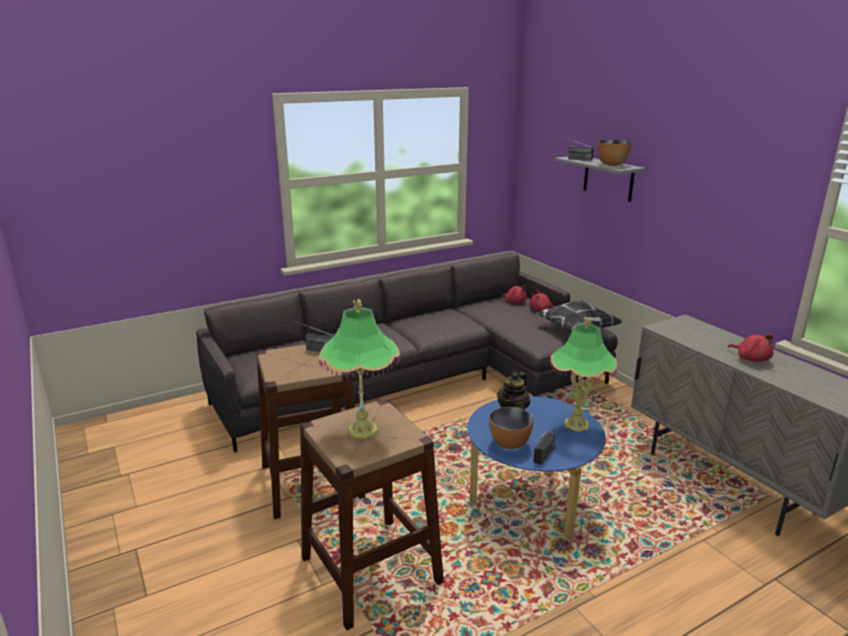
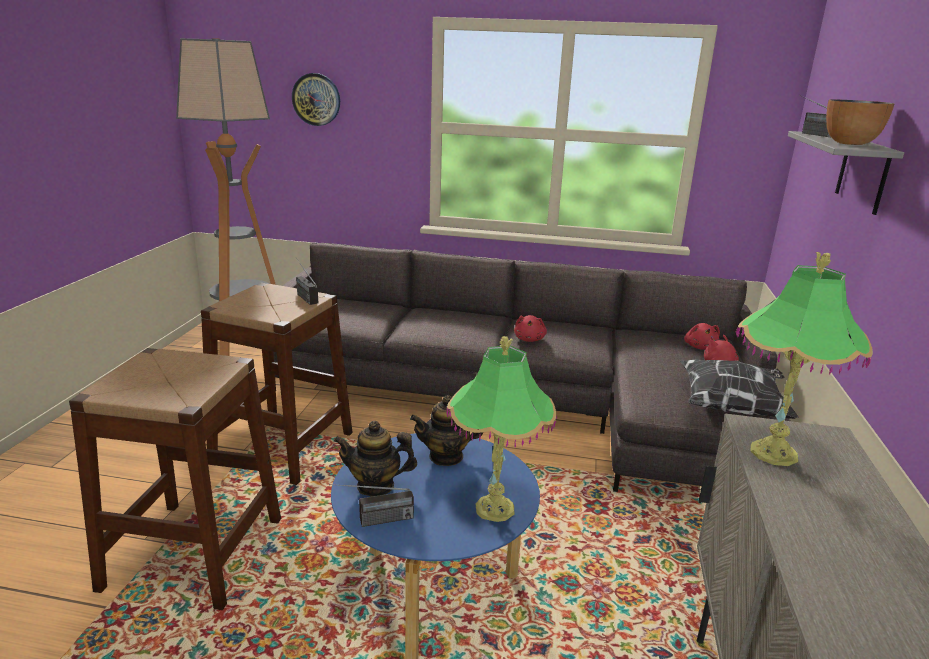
camera: 40 degrees right, 0 degrees up
table lamp [319,299,400,439] -> table lamp moved to [736,252,873,466]
bowl [489,407,534,449] -> teapot [334,421,417,497]
red plush toy [728,335,774,362] -> red plush toy moved to [514,315,547,342]
none -> floor lamp [176,38,276,356]
none -> wall clock [292,73,340,126]

